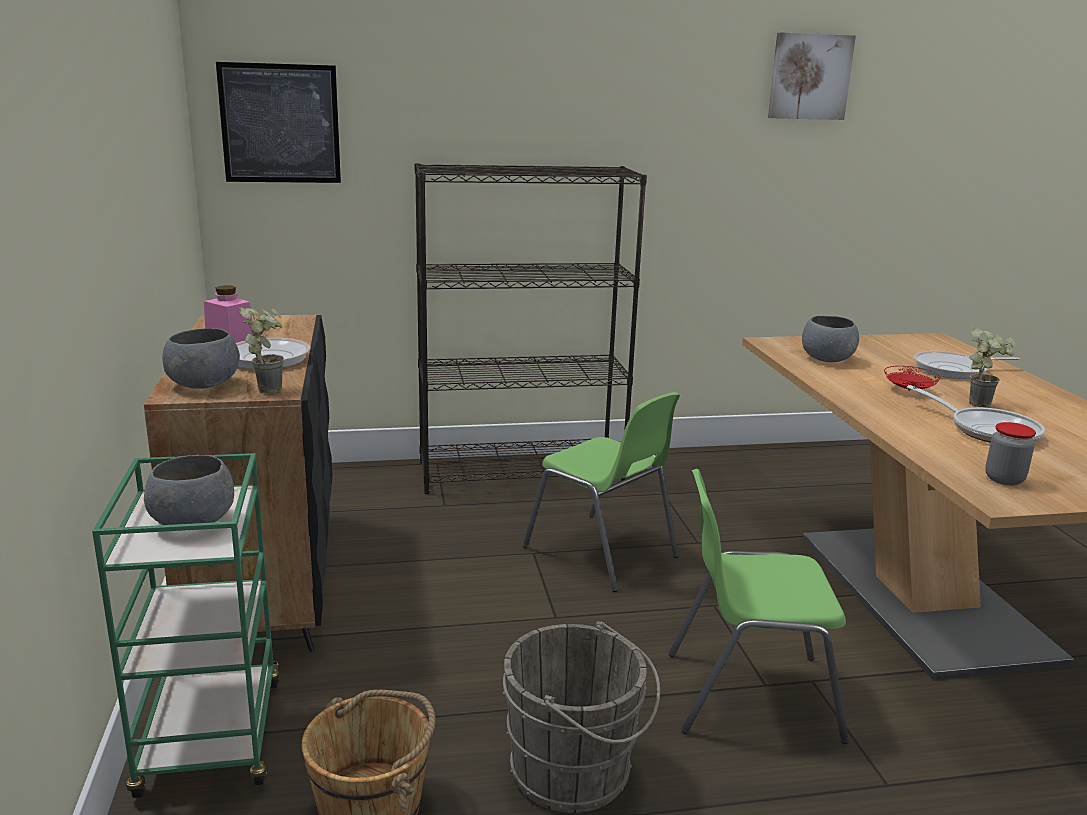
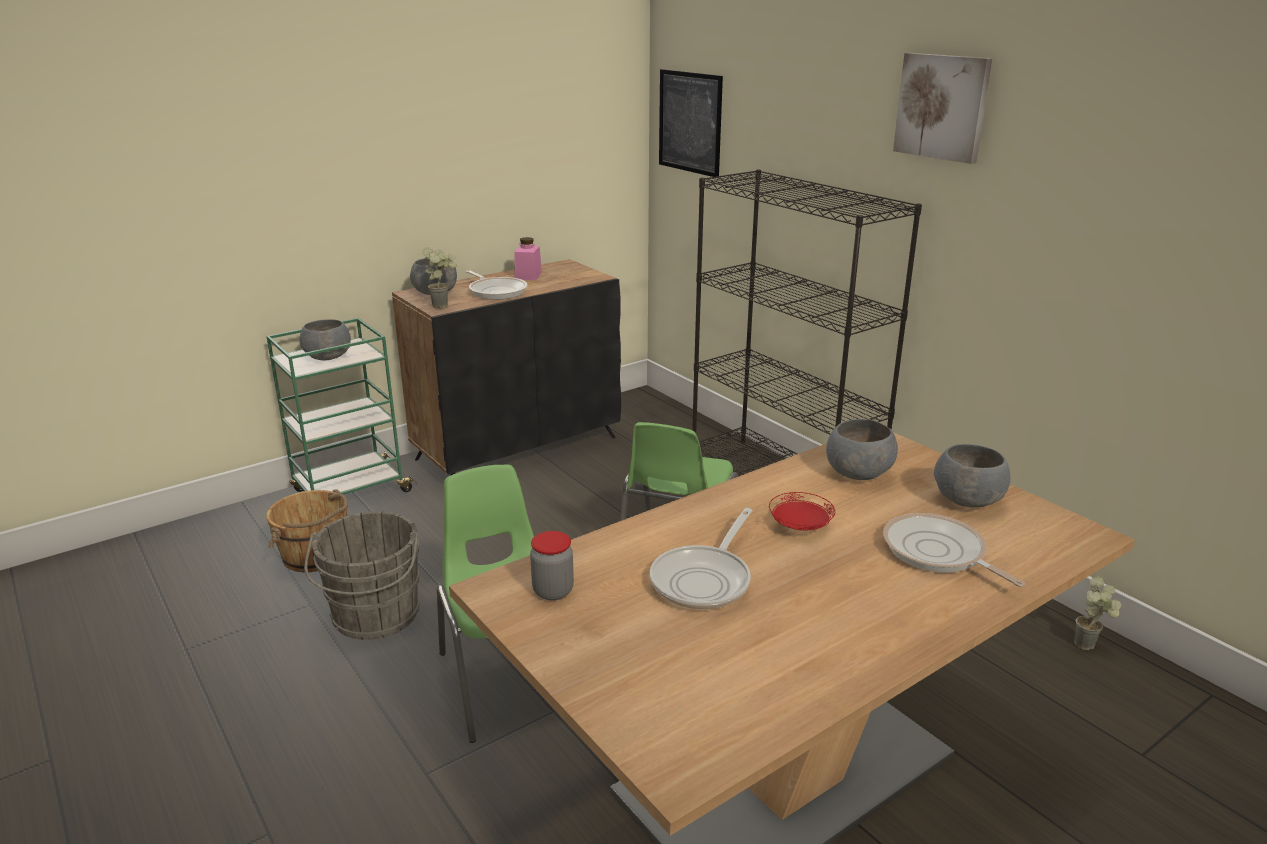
camera: 65 degrees right, 5 degrees up
picture [768,32,856,120] -> picture moved to [893,53,993,164]
potted plant [969,327,1016,407] -> potted plant moved to [1074,576,1121,650]
none -> grey bowl [934,444,1010,507]

